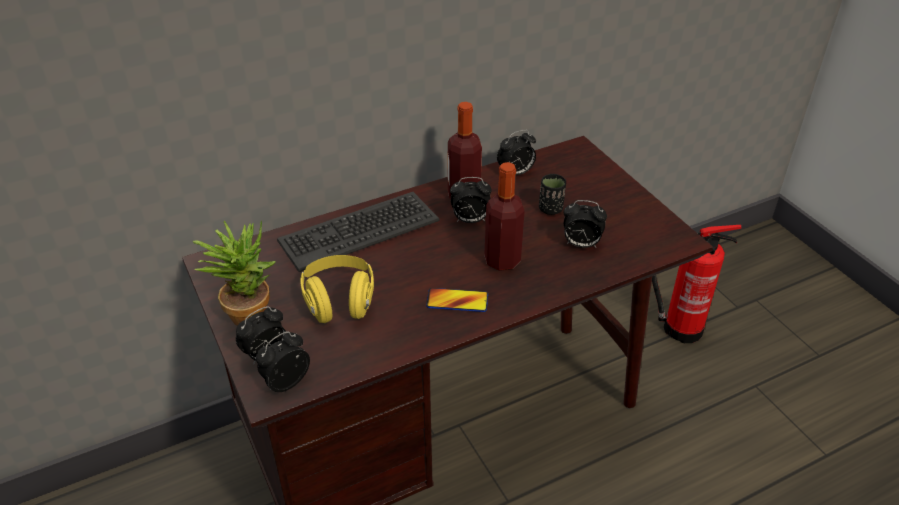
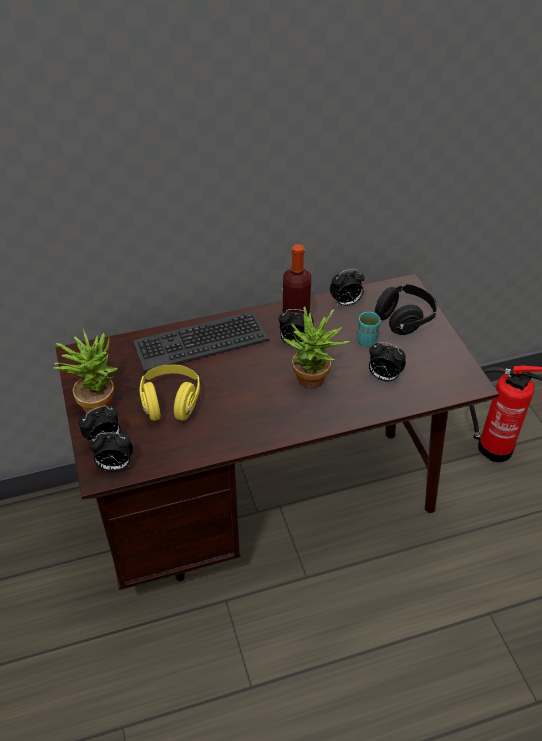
camera: 10 degrees right, 5 degrees up
alarm clock [256,331,310,392] -> alarm clock turned 150 degrees counterclockwise [89,432,133,471]
phone [426,288,488,312] -> none
bottle [484,162,525,271] -> potted plant [283,307,350,389]
black cup [539,174,566,215] -> turquoise cup [357,312,381,347]
none -> black headphones [375,284,437,335]

